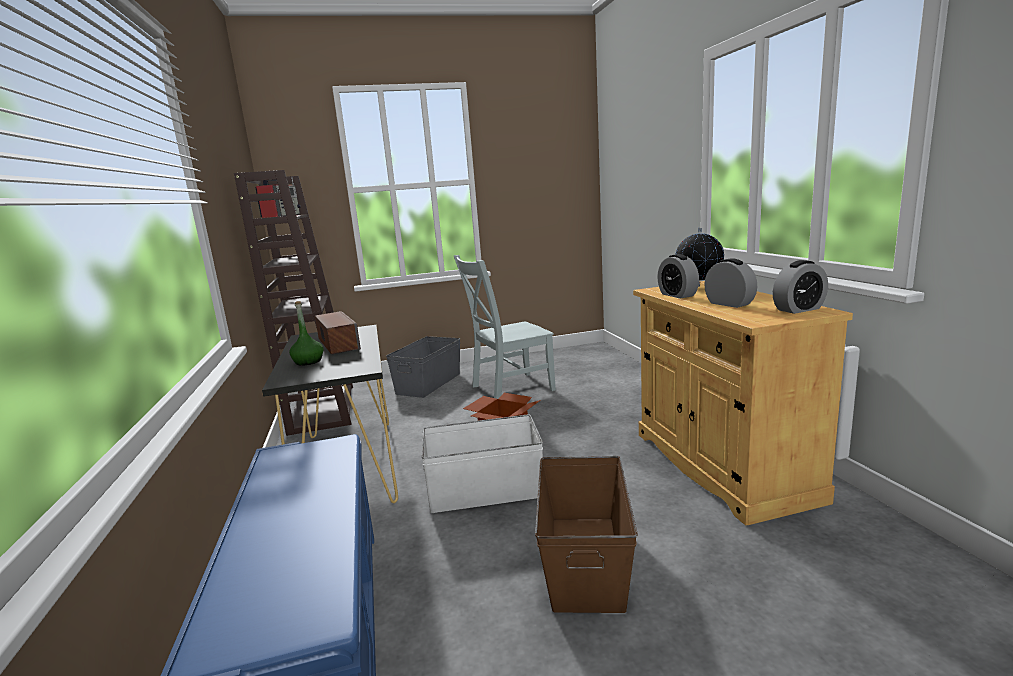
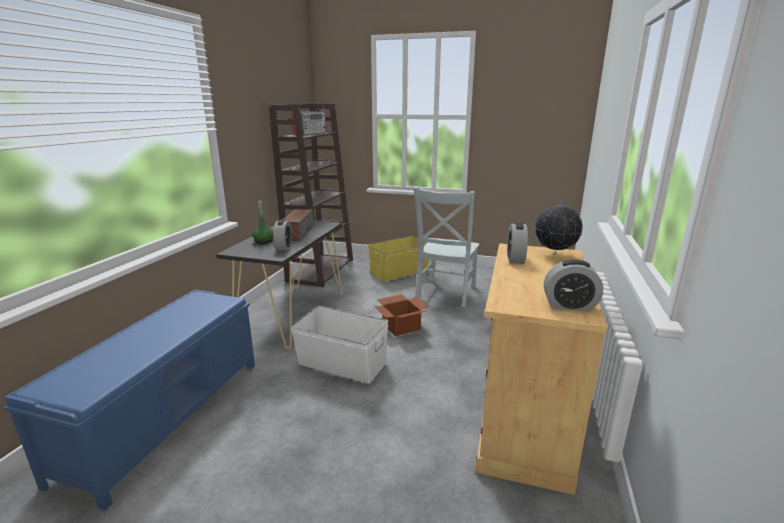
camera: 30 degrees right, 5 degrees up
grey storage box [386,336,461,398] -> yellow storage box [368,236,429,282]
grey chair [453,255,556,399] -> grey chair turned 75 degrees counterclockwise [414,187,479,307]
brown storage box [535,456,638,613] -> none
alarm clock [704,258,757,308] -> alarm clock moved to [273,220,292,251]

